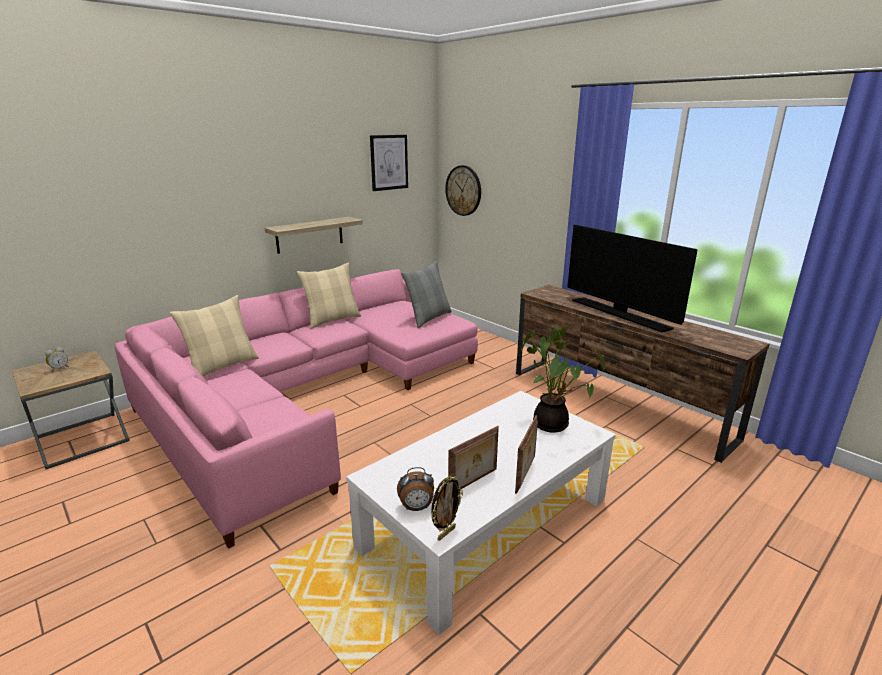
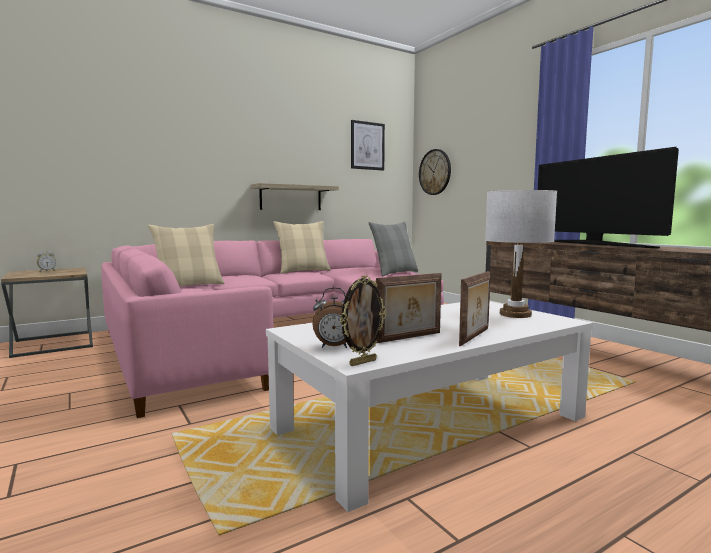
camera: 10 degrees right, 15 degrees down
potted plant [521,324,606,433] -> white table lamp [485,190,557,318]

